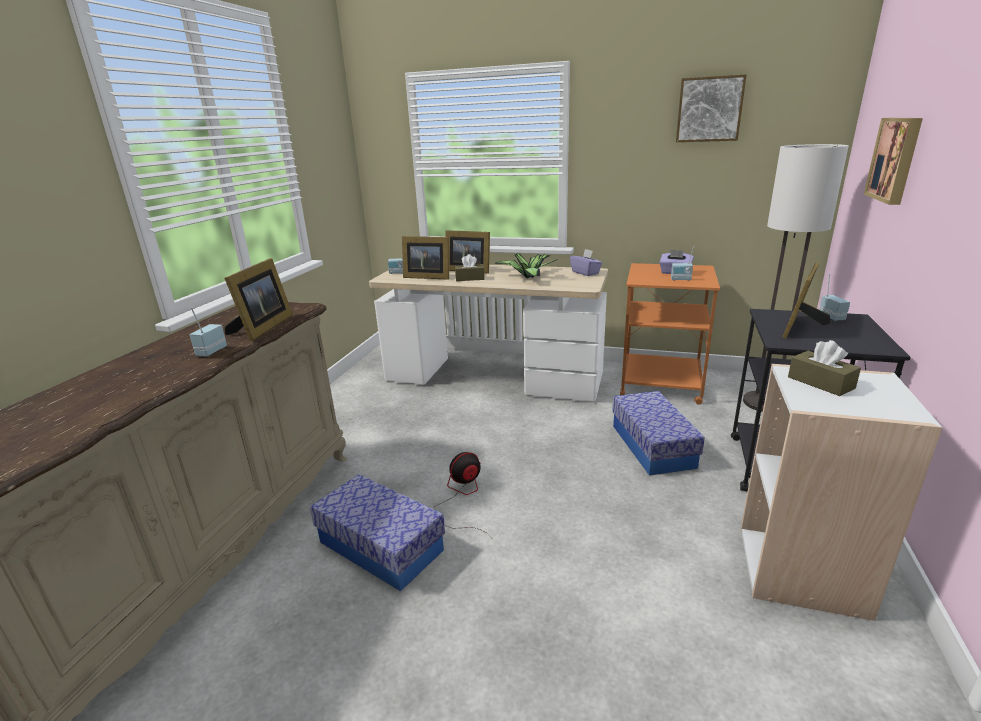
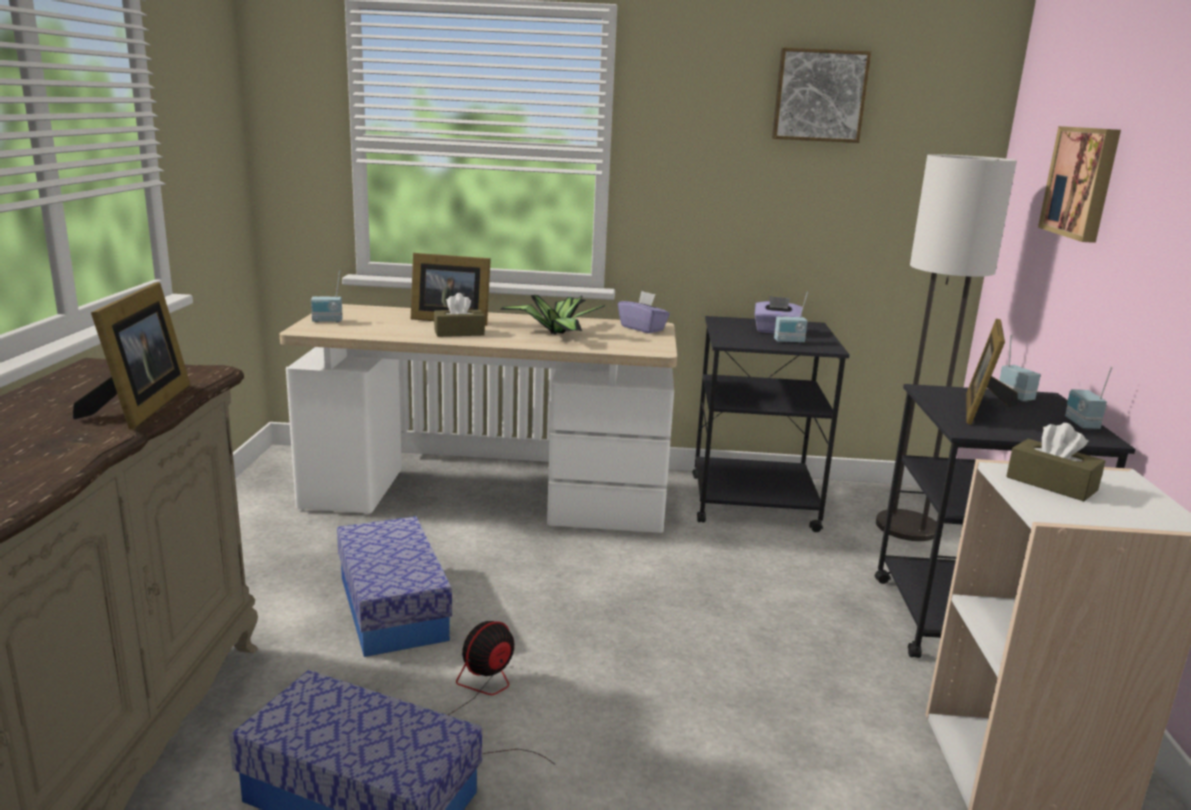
camera: 15 degrees left, 5 degrees down
radio [189,308,227,357] -> radio moved to [1065,367,1113,430]
picture frame [402,236,449,280] -> none
storage box [612,391,705,476] -> storage box moved to [337,516,452,657]
orange cart [620,263,720,405] -> black cart [692,316,850,532]

